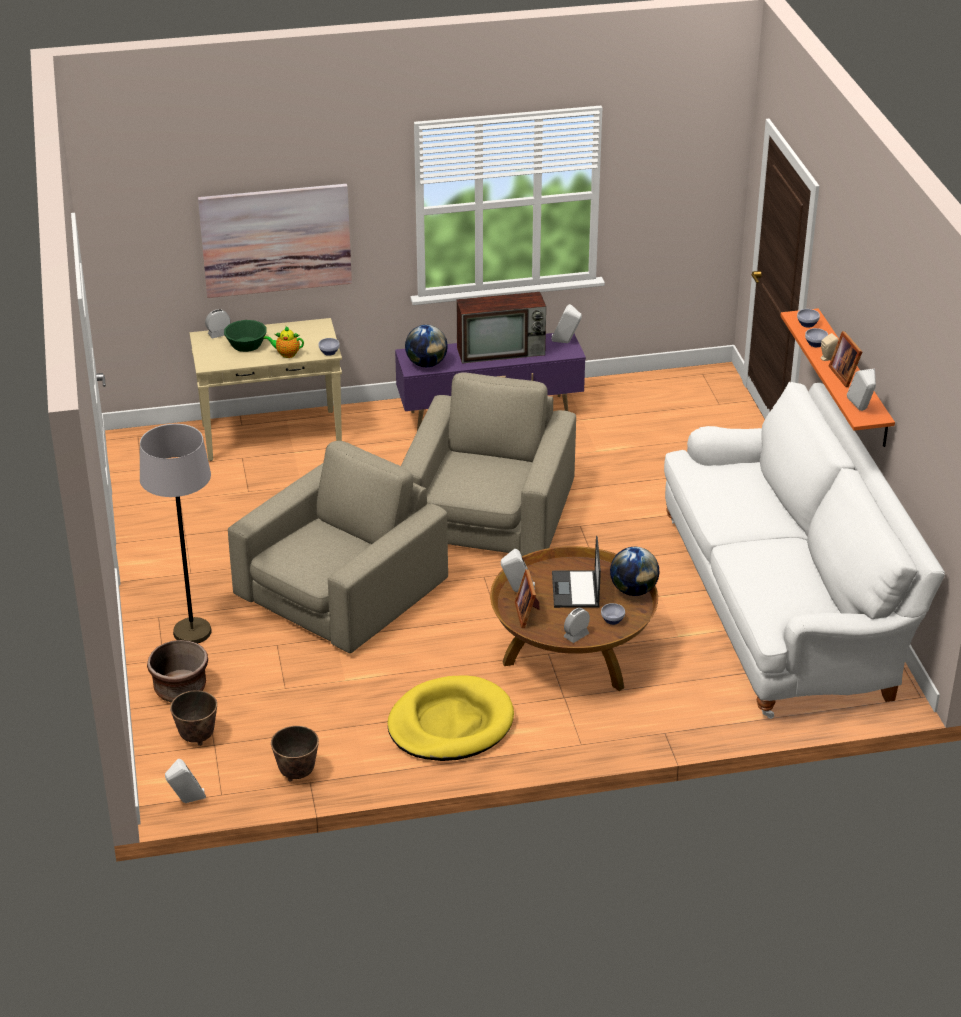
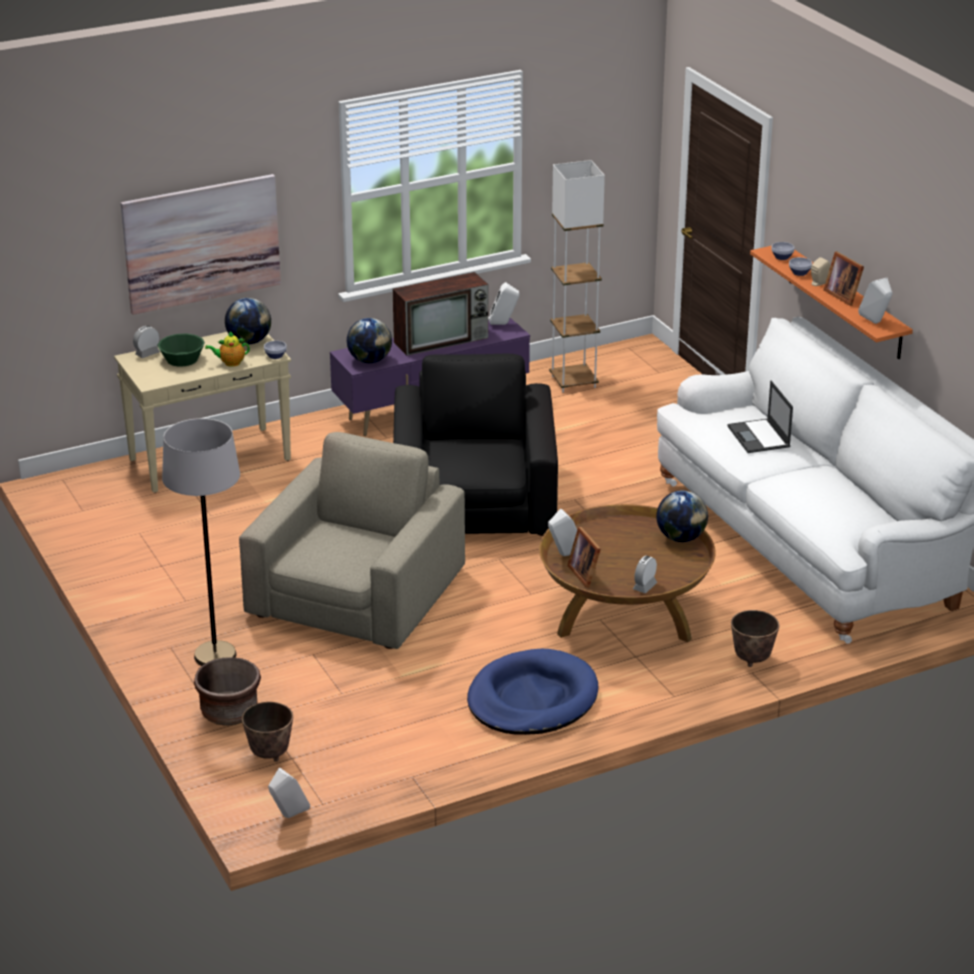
camera: 15 degrees left, 5 degrees down
planter [271,726,319,782] -> planter moved to [731,610,779,667]
yellow dog bed [388,675,514,761] -> blue dog bed [467,649,598,735]
beige armchair [401,373,576,556] -> black armchair [393,354,558,536]
laptop [552,536,601,608] -> laptop moved to [727,380,793,453]
bowl [601,603,625,625] -> none
none -> globe [225,298,271,344]
none -> white floor lamp [549,160,605,393]

